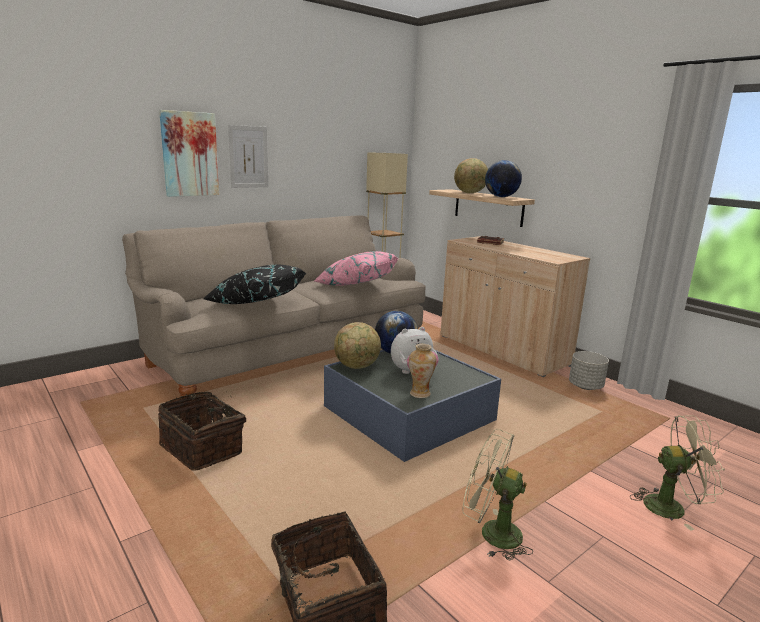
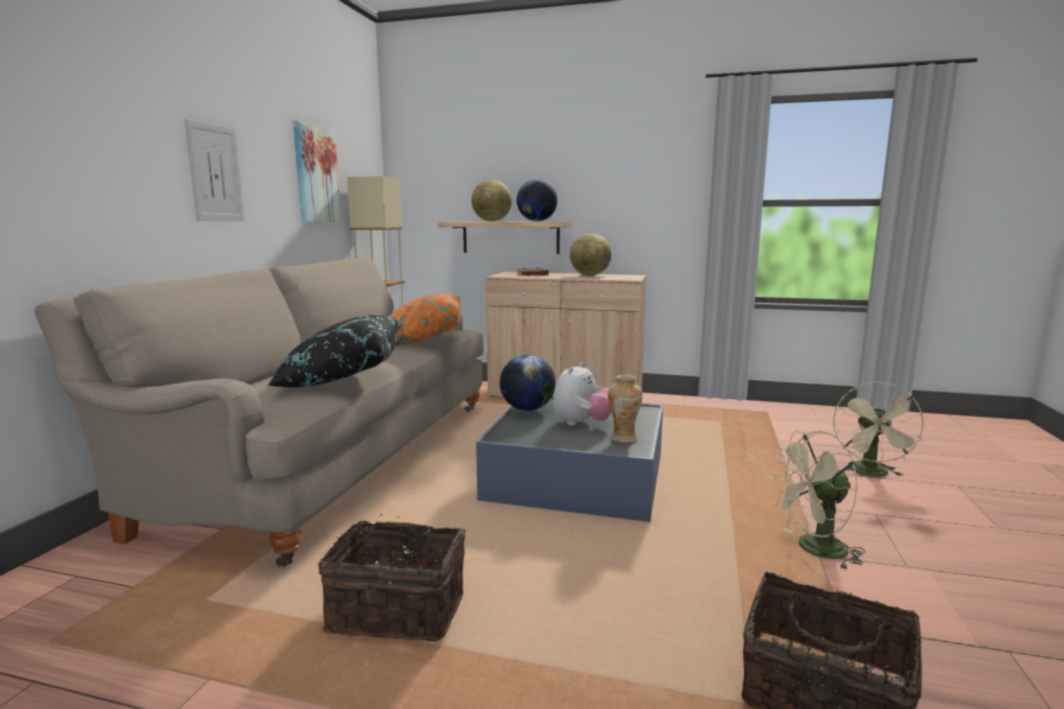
camera: 35 degrees left, 5 degrees down
picture [159,110,219,197] -> picture moved to [293,120,341,222]
pink pillow [314,251,398,286] -> orange pillow [389,293,461,345]
globe [334,322,381,369] -> globe moved to [570,234,612,276]
grey planter [569,351,609,390] -> none
beige fan [630,415,725,531] -> beige fan turned 135 degrees clockwise [833,382,927,477]

